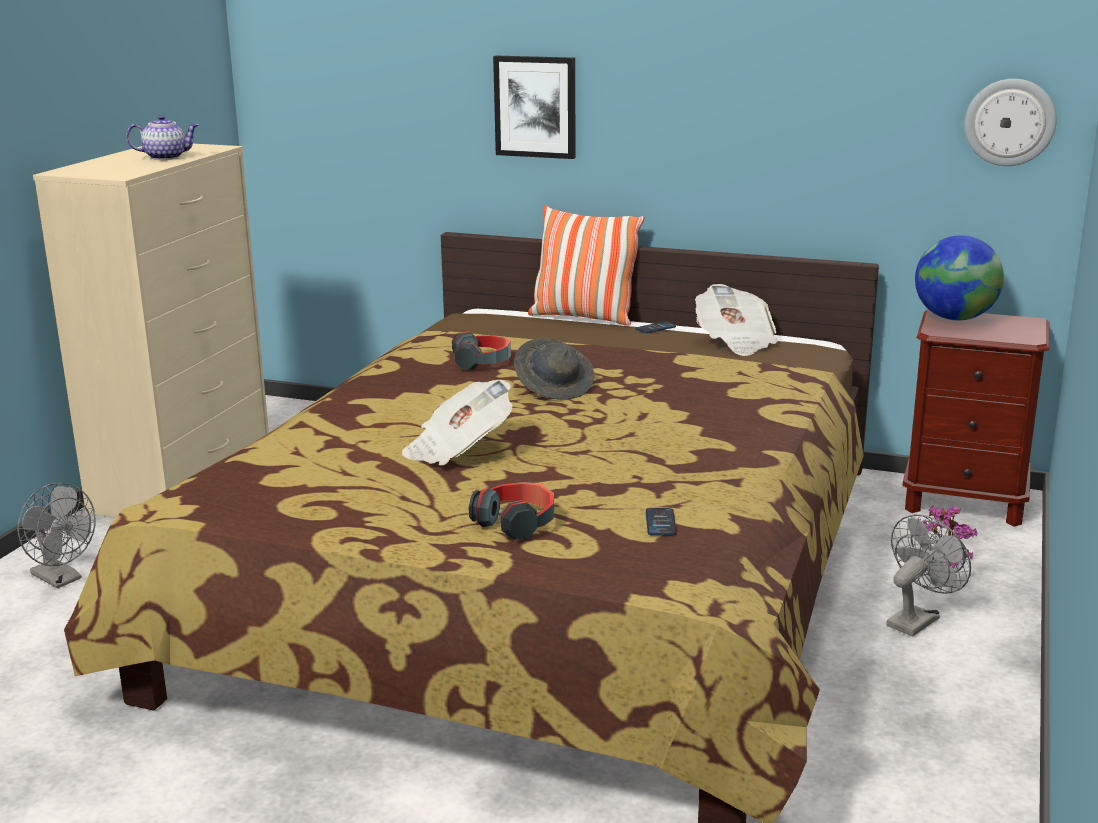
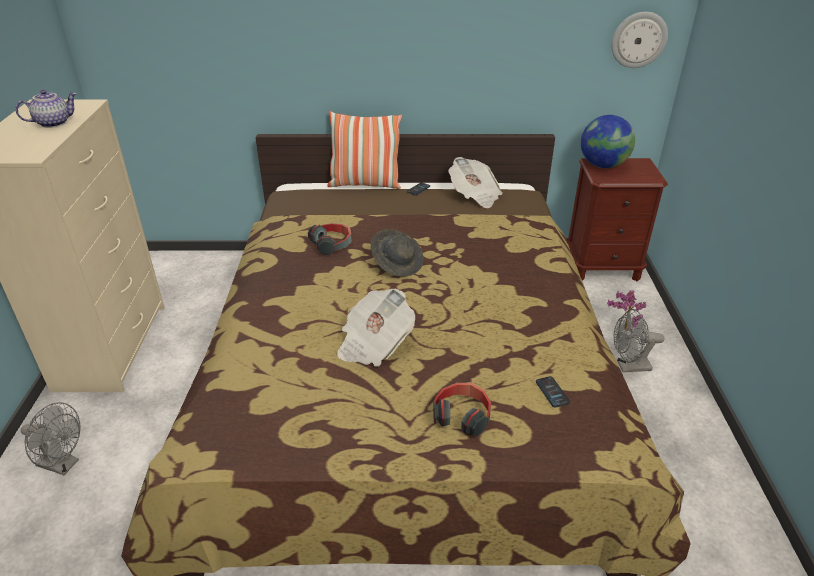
camera: 20 degrees left, 15 degrees up
picture [493,56,576,159] -> none
grey fan [886,514,971,636] -> grey fan turned 120 degrees counterclockwise [614,309,665,372]

